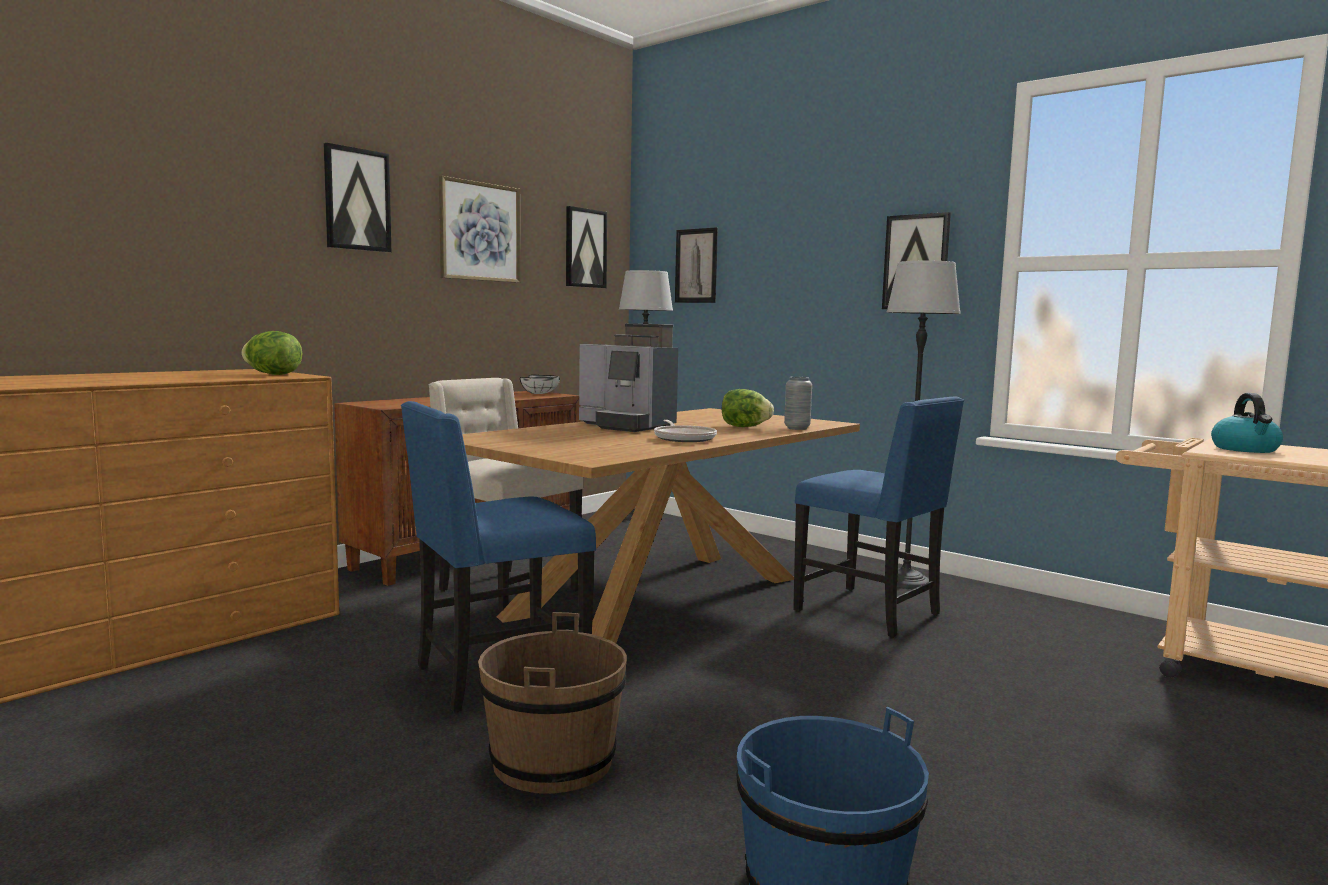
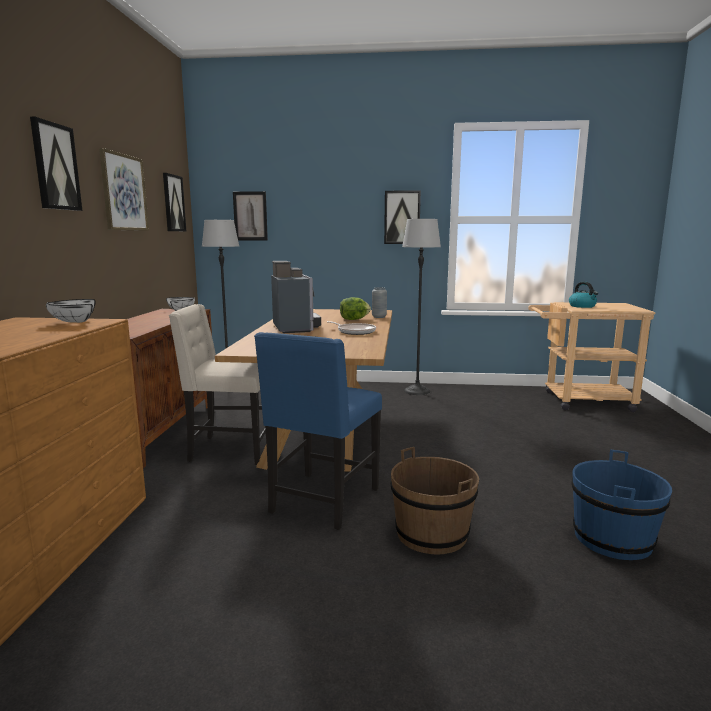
camera: 35 degrees left, 5 degrees up
lettuce [241,331,302,375] -> white bowl [46,299,96,323]
coffee machine [579,323,678,432] -> coffee machine turned 105 degrees counterclockwise [271,261,321,333]
blue chair [793,397,964,638] -> none

